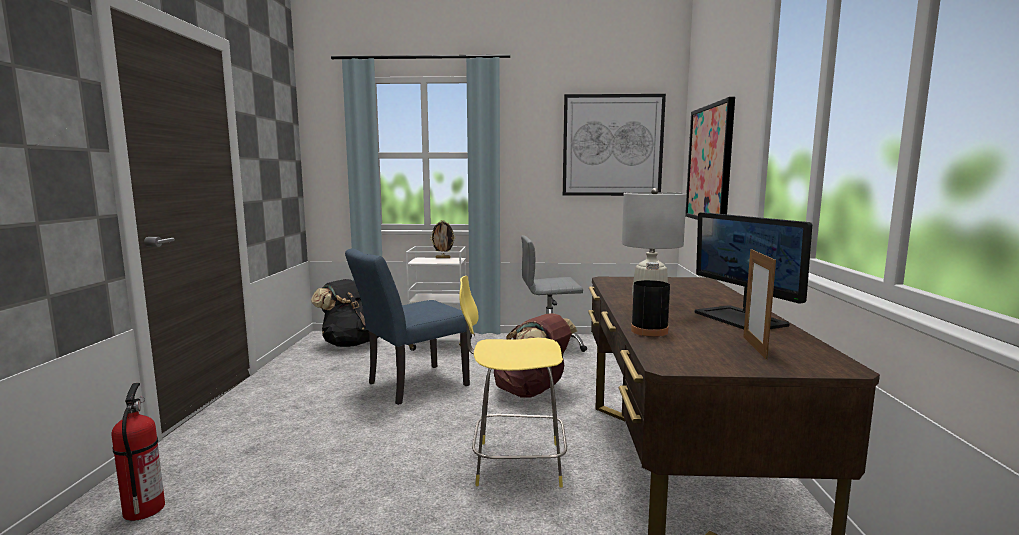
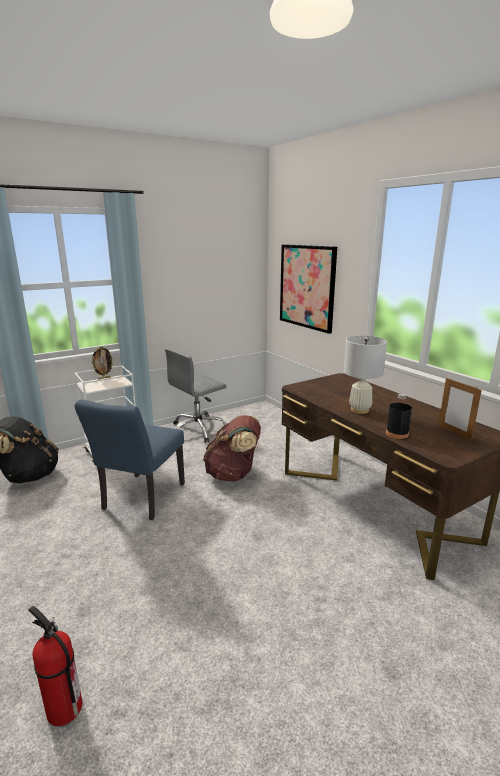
camera: 35 degrees left, 10 degrees up
yellow stool [459,276,567,488] -> none
picture [563,94,666,196] -> none
monitor [695,212,812,329] -> none

